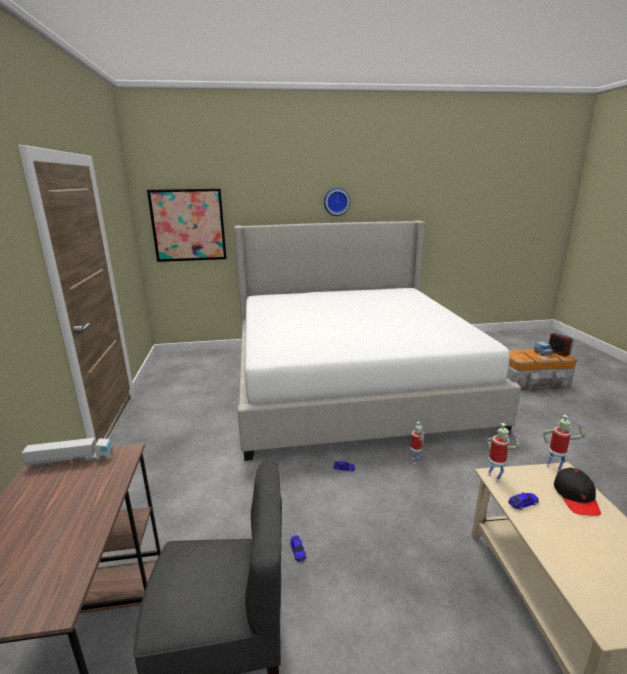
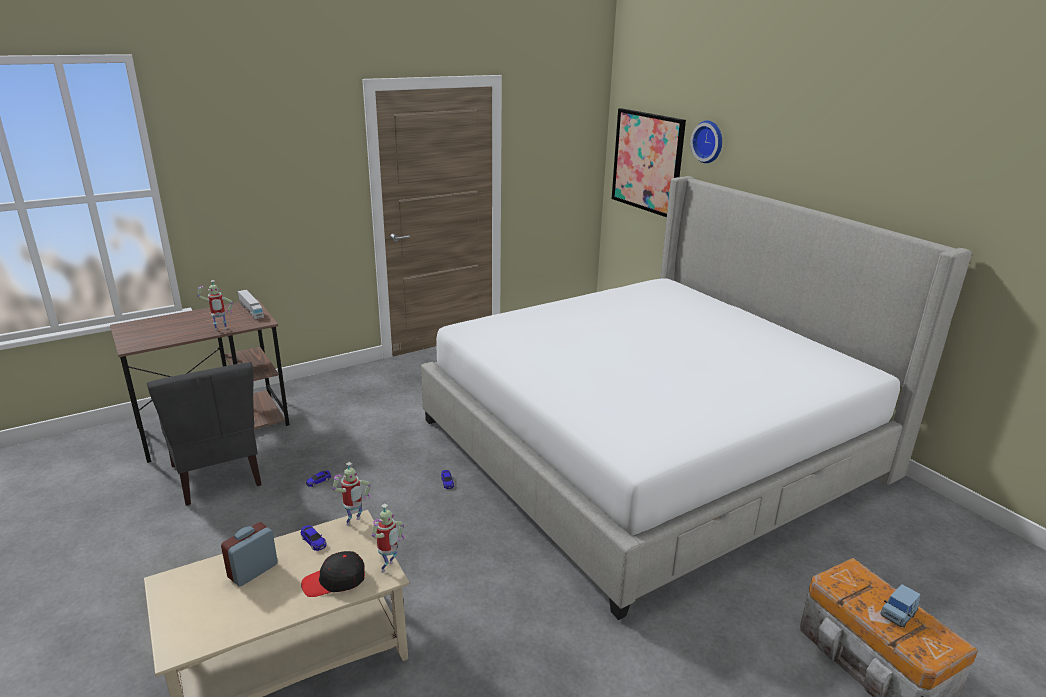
camera: 65 degrees right, 5 degrees up
wall clock [324,188,350,216] -> wall clock moved to [690,121,722,163]
toy robot [411,422,425,464] -> toy robot moved to [197,280,233,330]
alarm clock [549,332,574,356] -> alarm clock moved to [221,522,278,587]

